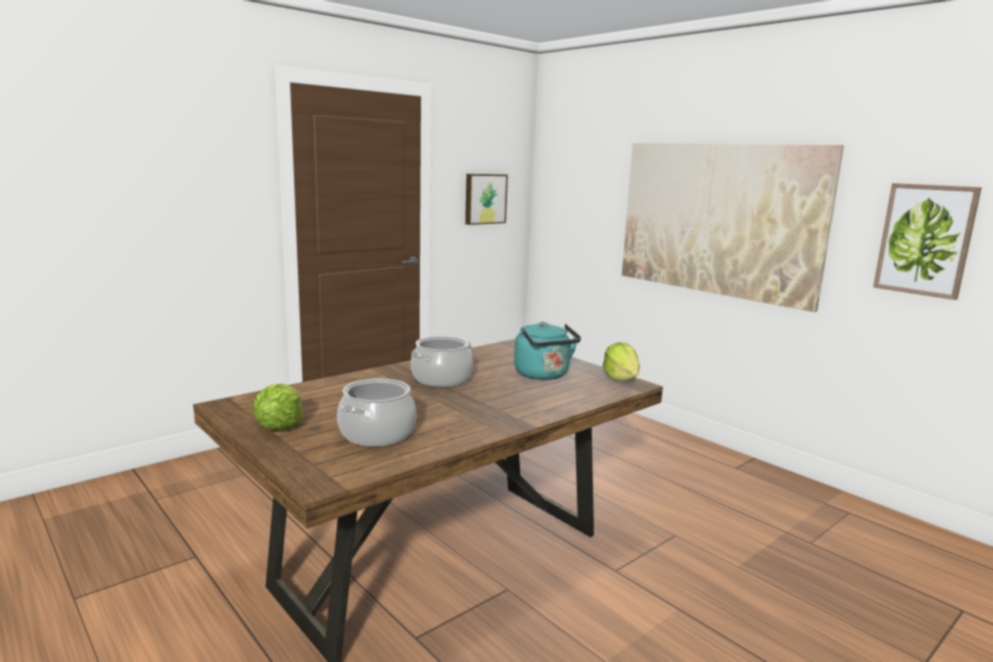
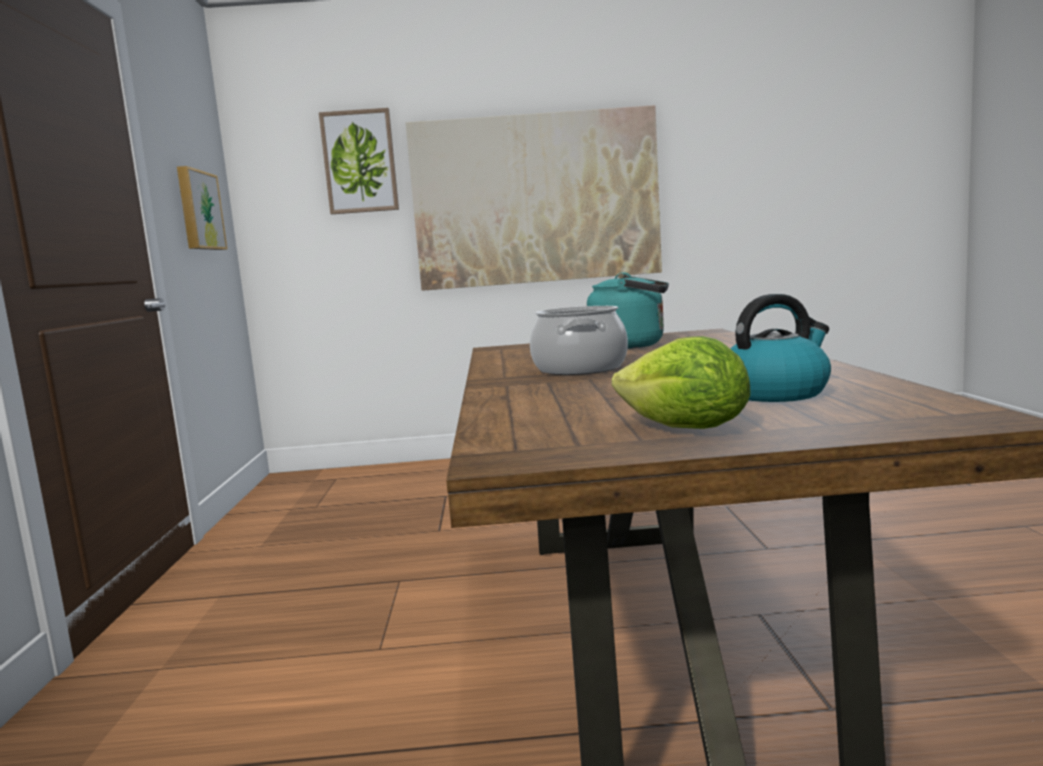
camera: 50 degrees left, 5 degrees down
cooking pot [337,378,417,446] -> kettle [730,294,831,402]
lettuce [603,342,640,381] -> none
picture [873,183,982,300] -> picture moved to [319,108,399,214]

